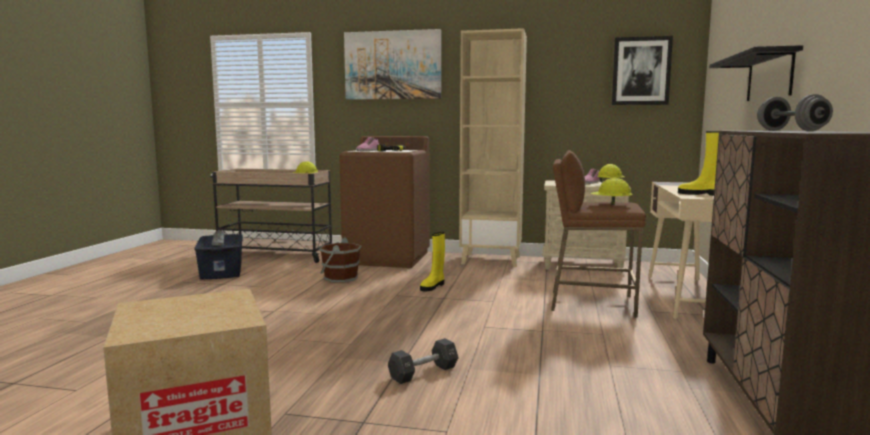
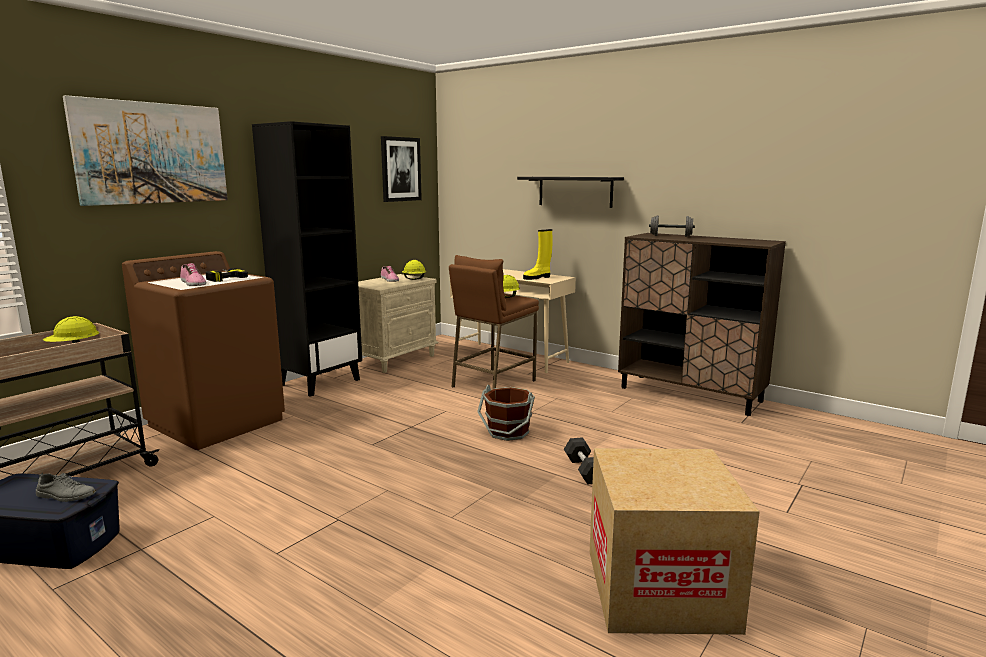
camera: 65 degrees left, 5 degrees up
brown bucket [319,237,361,282] -> brown bucket moved to [477,385,535,441]
yellow boot [420,232,445,292] -> none
beige bookcase [459,28,527,267] -> black bookcase [252,121,362,397]

